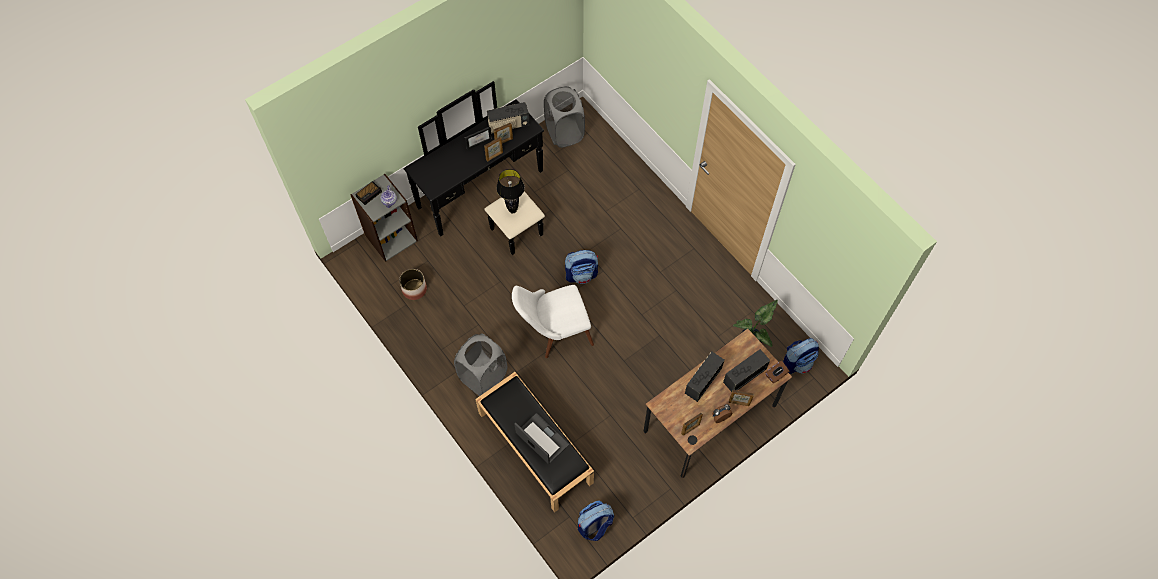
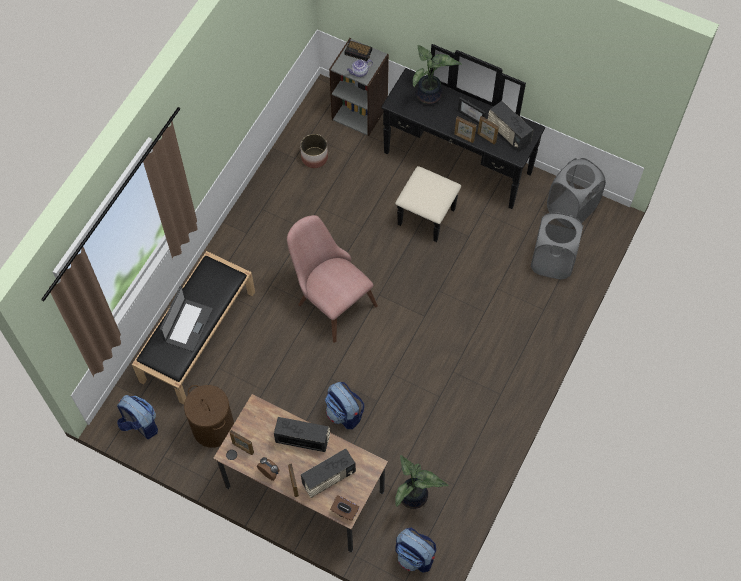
camera: 65 degrees right, 0 degrees up
grey laundry basket [454,334,507,396] -> grey laundry basket moved to [530,212,583,279]
black table lamp [496,169,525,213] -> none
white chair [512,285,594,358] -> pink chair [287,215,378,343]
backpack [565,250,598,284] -> backpack moved to [325,382,364,429]
radio [723,349,770,392] -> radio turned 120 degrees clockwise [301,449,356,498]
none -> brown laundry basket [184,385,234,448]
none -> potted plant [413,45,462,104]

